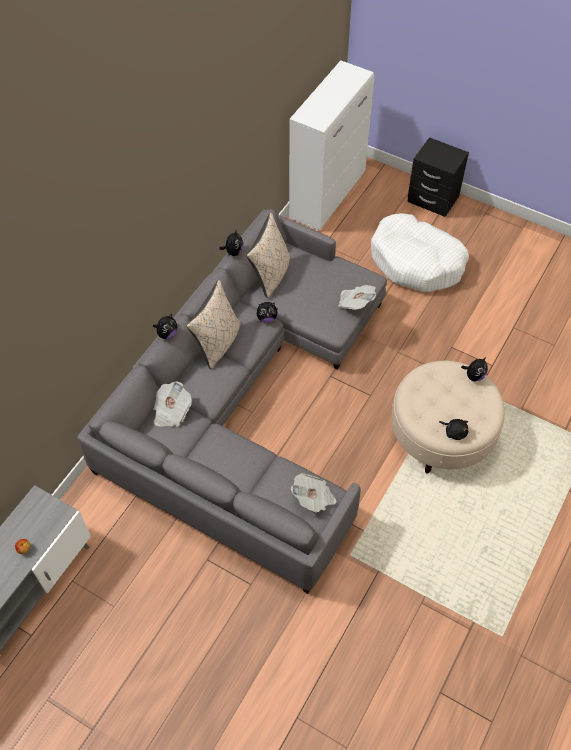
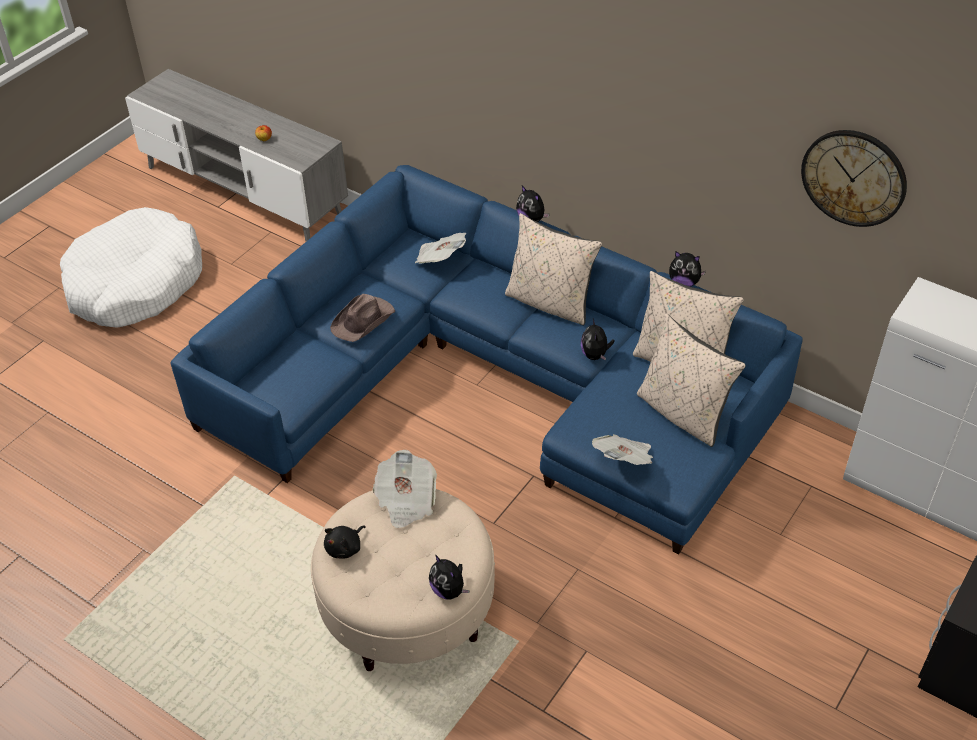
camera: 95 degrees right, 10 degrees down
grey sofa [77,209,387,594] -> blue sofa [170,165,803,555]
newspaper [291,473,337,513] -> newspaper moved to [372,450,437,528]
white dog bed [371,213,469,292] -> white dog bed moved to [60,207,202,328]
none -> brown hat [330,294,395,342]
none -> beige pillow [637,313,746,447]
none -> wall clock [801,130,907,227]

